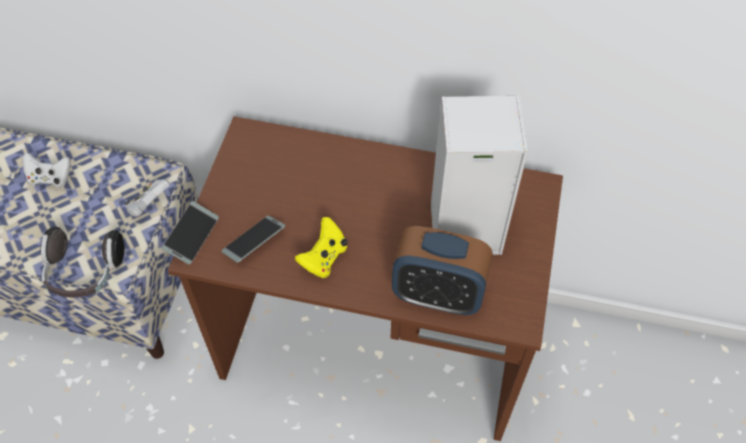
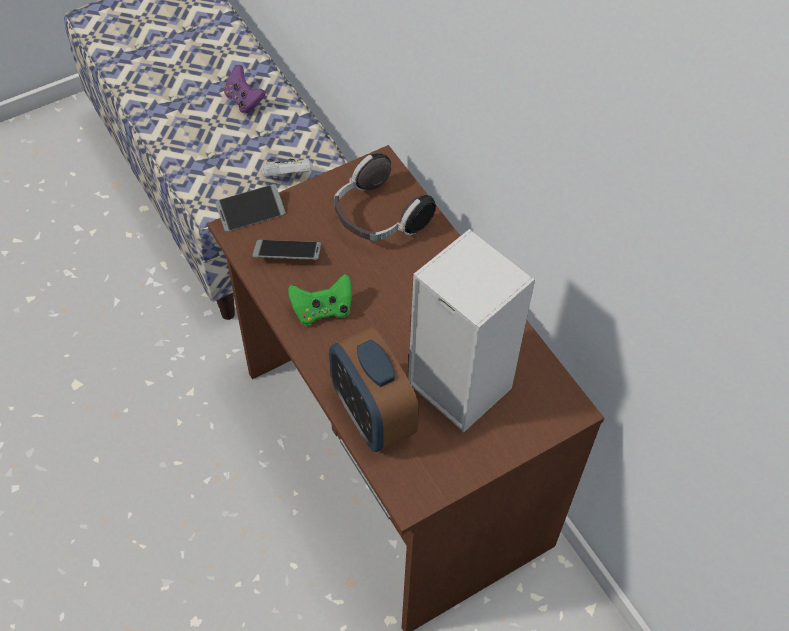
camera: 45 degrees right, 0 degrees up
white game controller [23,152,71,188] -> purple game controller [224,65,266,114]
headphones [40,227,124,298] -> headphones moved to [334,153,436,241]
yellow game controller [295,217,348,278] -> green game controller [288,274,352,325]

